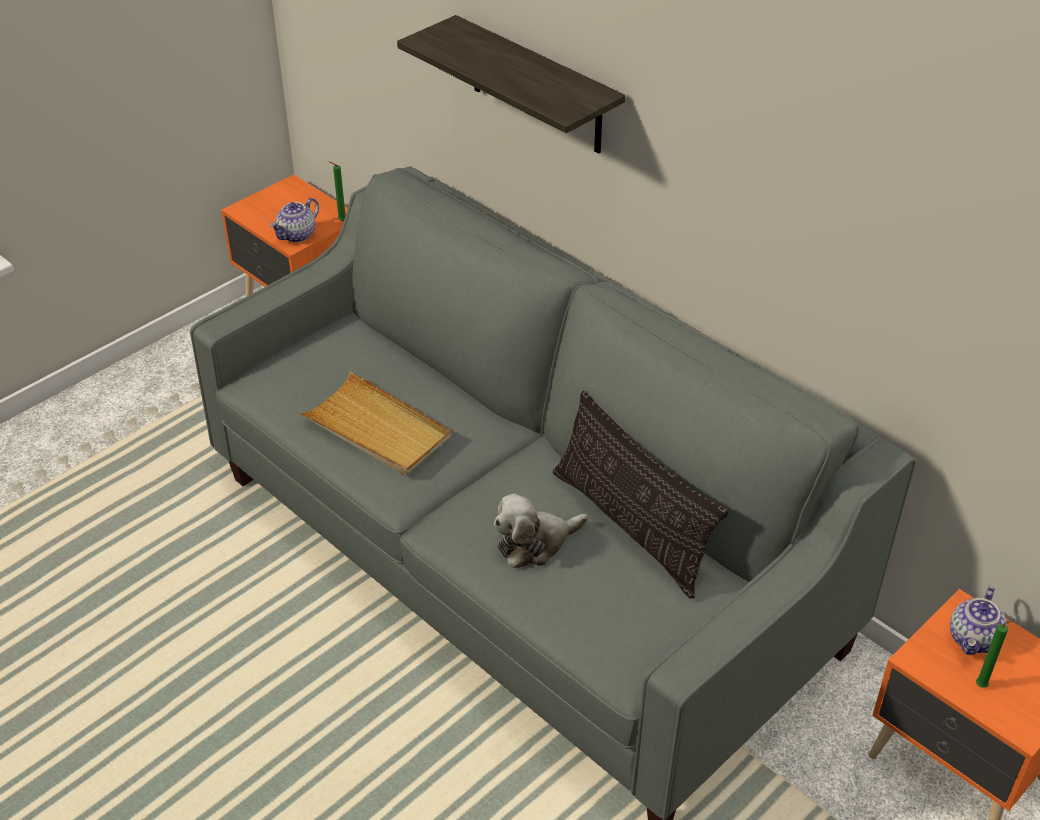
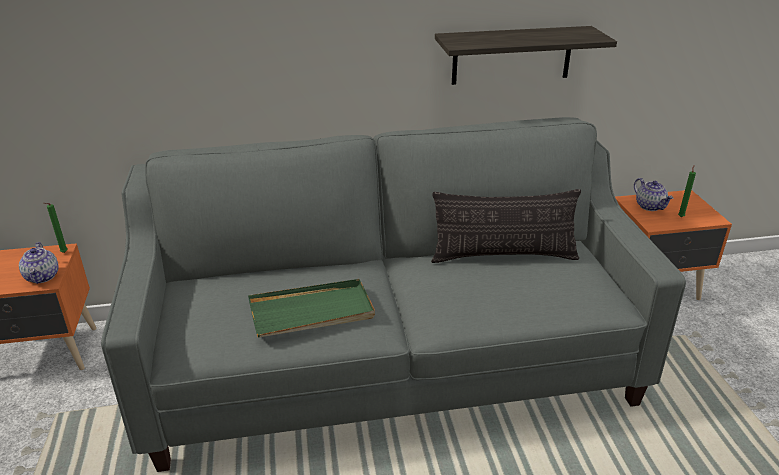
camera: 55 degrees left, 10 degrees down
beige tray [298,371,451,475] -> green tray [248,279,375,337]
shelf [397,15,625,153] -> shelf moved to [435,26,617,85]
plush toy [494,493,588,568] -> none

